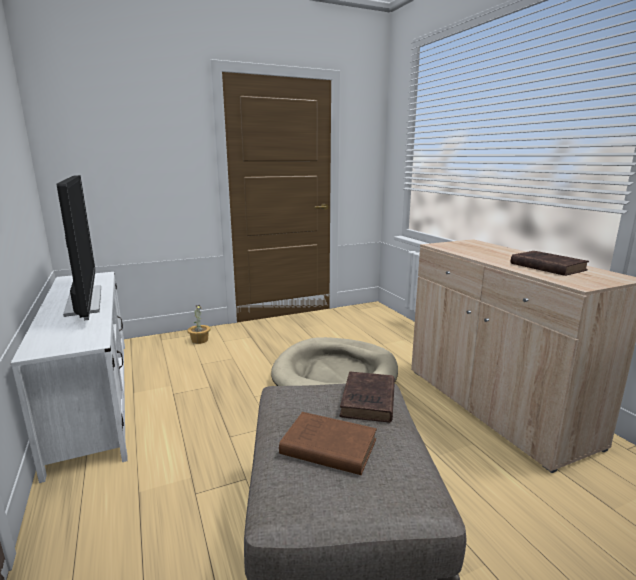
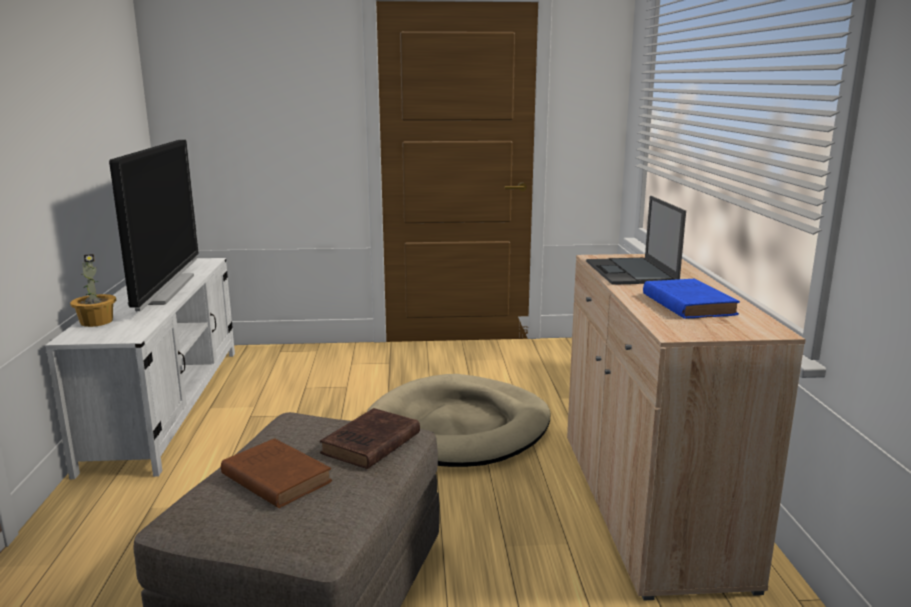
camera: 20 degrees right, 0 degrees up
potted plant [188,305,210,344] -> potted plant moved to [70,254,116,327]
brown book [511,251,589,276] -> blue book [643,279,740,319]
none -> laptop [586,196,686,285]

